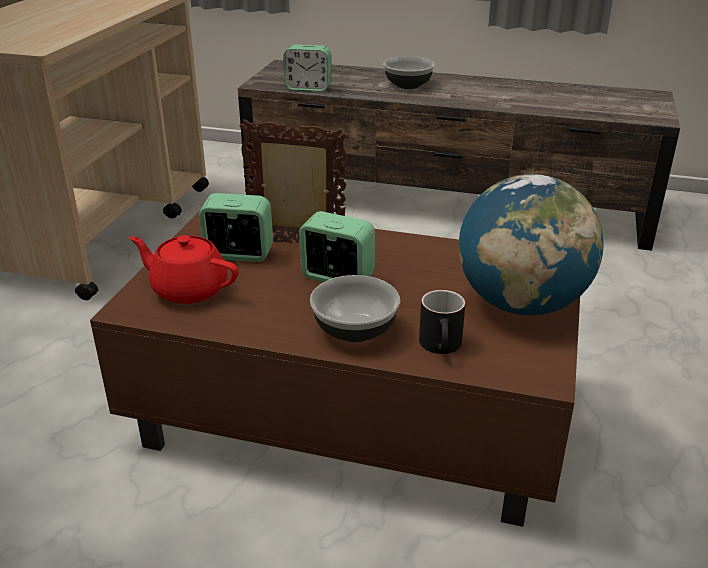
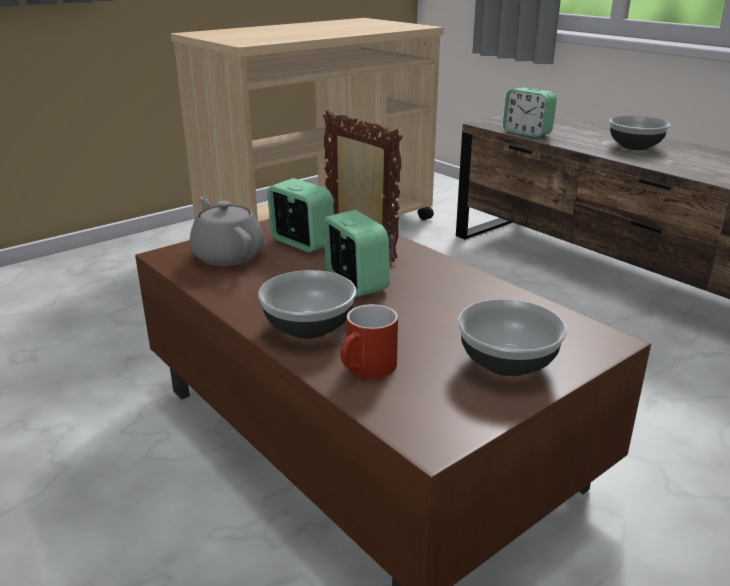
camera: 35 degrees right, 5 degrees down
red teapot [129,235,238,304] -> grey teapot [189,196,264,266]
black mug [419,290,466,354] -> red mug [340,304,398,379]
globe [459,174,603,316] -> bowl [458,299,567,376]

